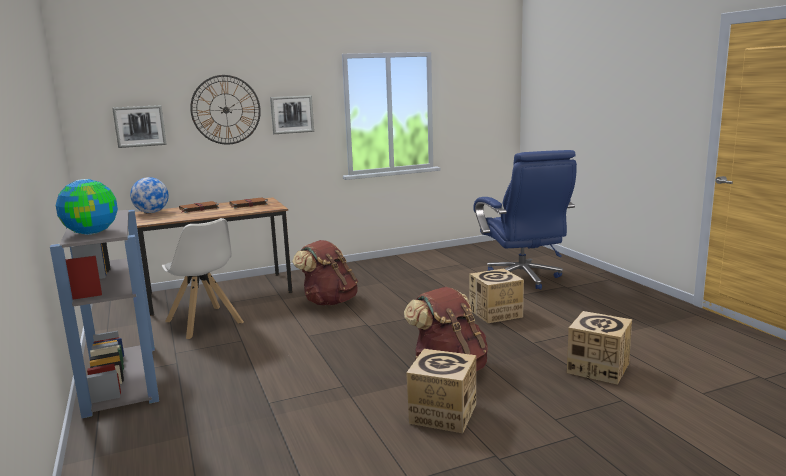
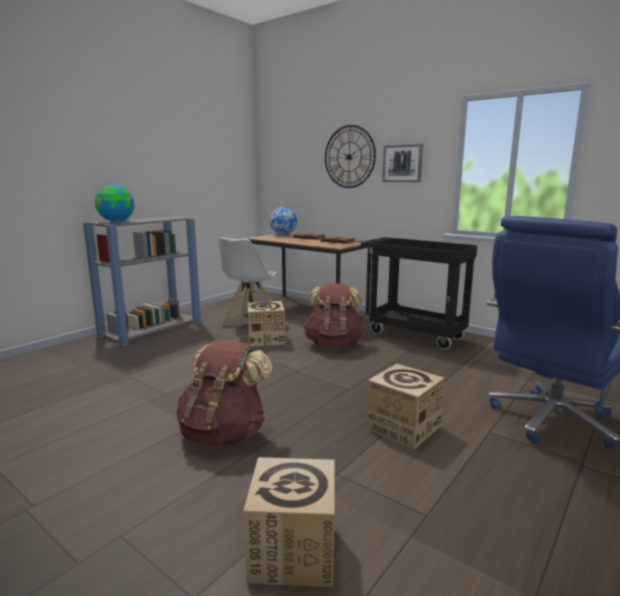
camera: 60 degrees right, 0 degrees up
picture [112,105,167,148] -> none
cardboard box [406,349,476,433] -> cardboard box moved to [247,301,285,346]
none -> black cart [361,237,477,350]

